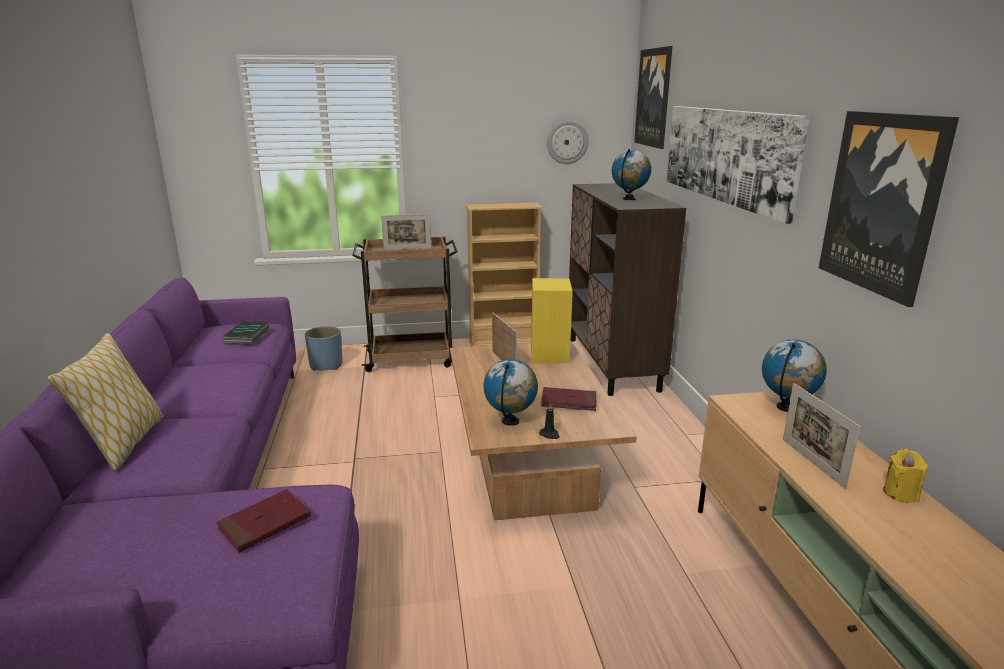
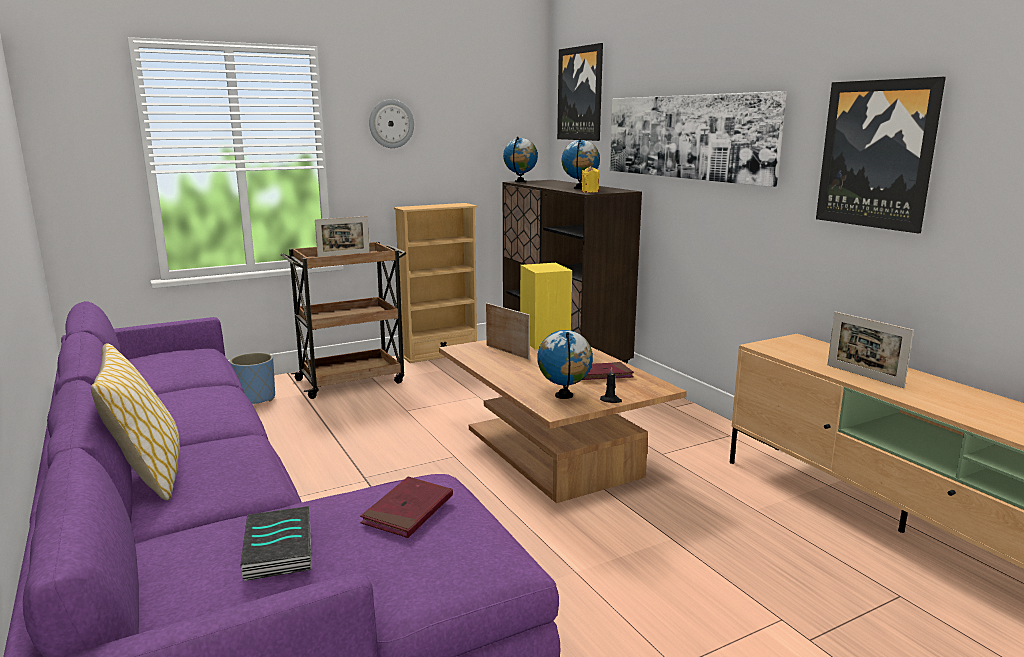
camera: 20 degrees left, 5 degrees down
book [222,321,270,345] -> book moved to [240,506,311,581]
wall clock [547,120,589,164] -> wall clock moved to [369,99,414,148]
globe [762,340,827,412] -> globe moved to [503,137,538,182]
yellow candle [883,449,928,503] -> yellow candle moved to [582,166,600,193]

